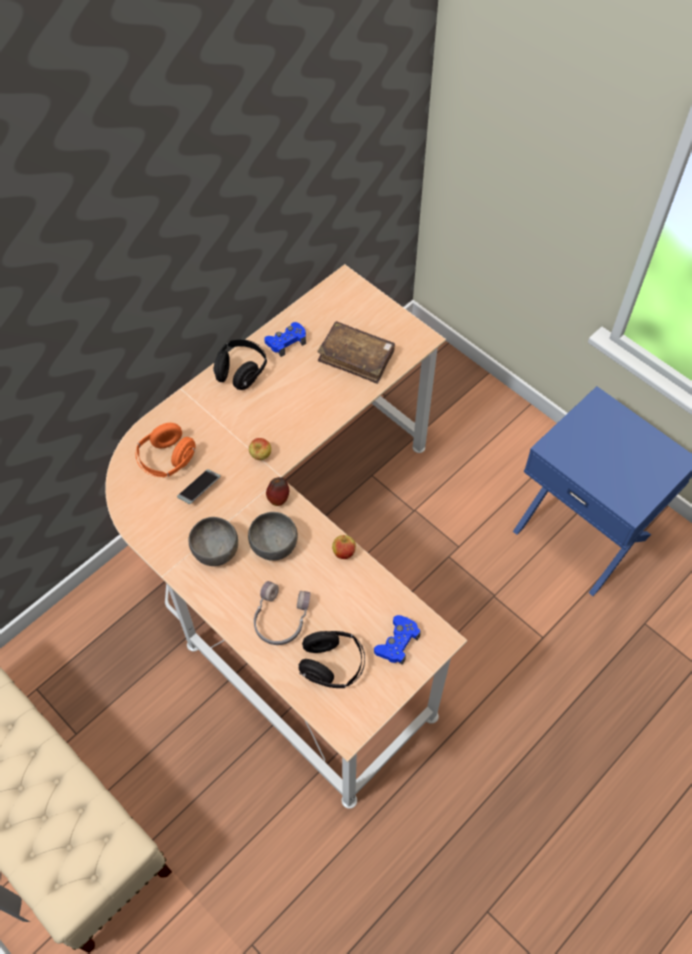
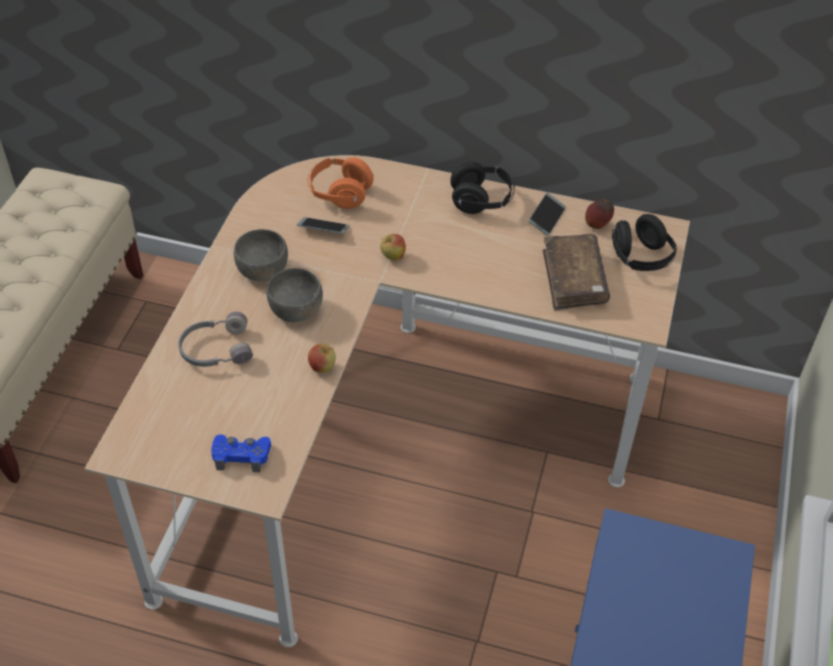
camera: 60 degrees right, 10 degrees down
blue game controller [264,322,306,357] -> phone [528,193,566,236]
apple [266,477,289,506] -> apple moved to [585,199,614,229]
black headphones [299,631,365,688] -> black headphones moved to [612,214,677,271]

